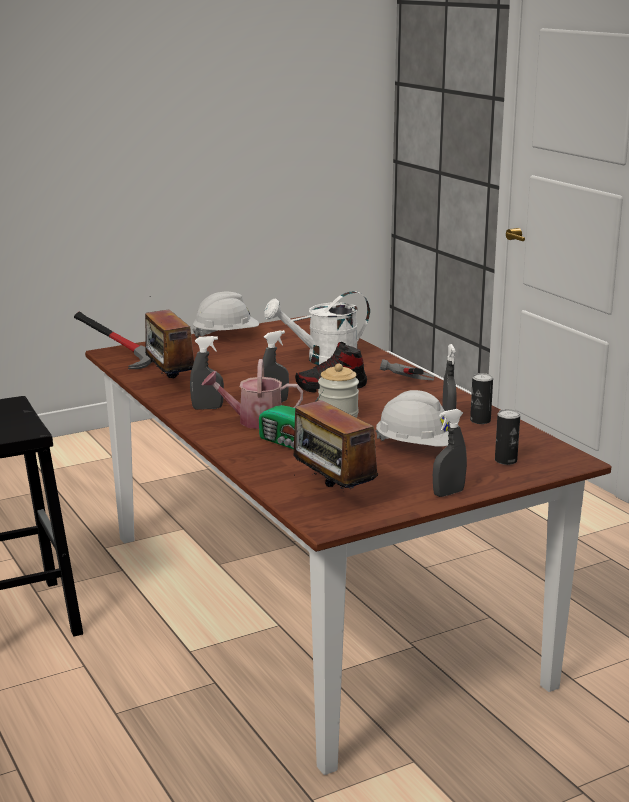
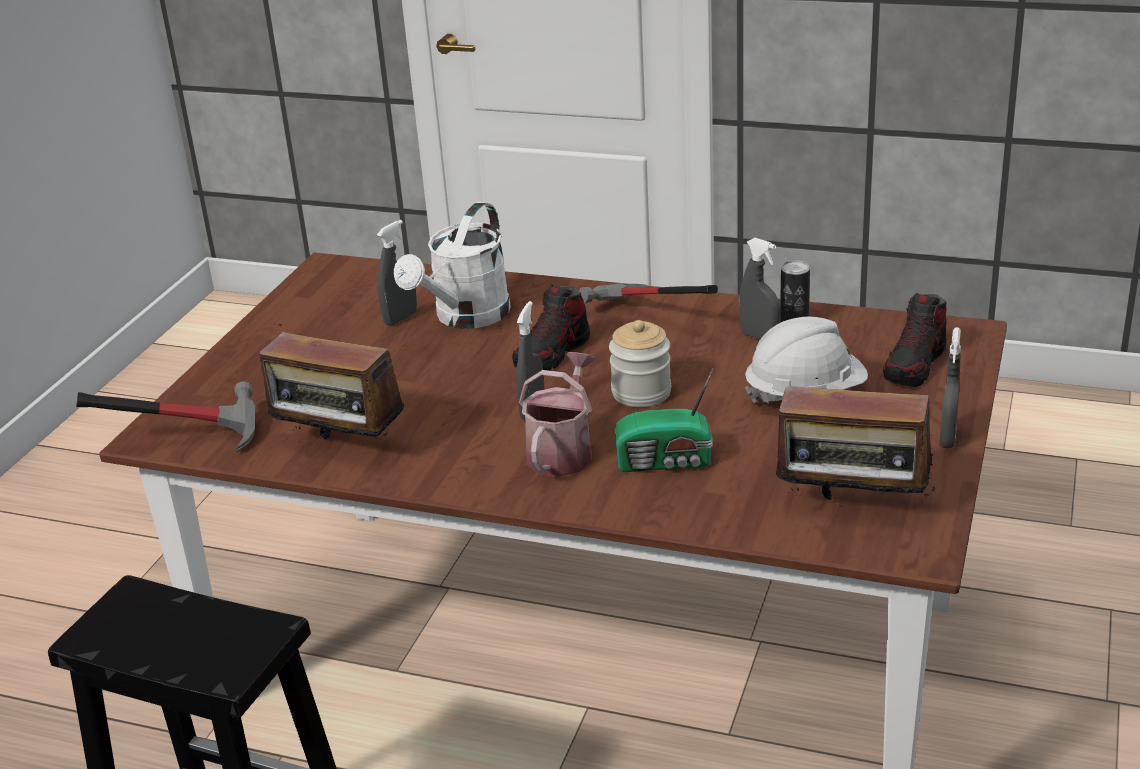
camera: 40 degrees left, 10 degrees up
grey spray bottle [190,336,224,410] -> grey spray bottle moved to [377,220,417,326]
white hard hat [192,292,259,338] -> none
watering can [202,359,303,429] -> watering can turned 150 degrees clockwise [519,352,595,477]
can [495,409,520,465] -> shoe [883,293,947,387]

